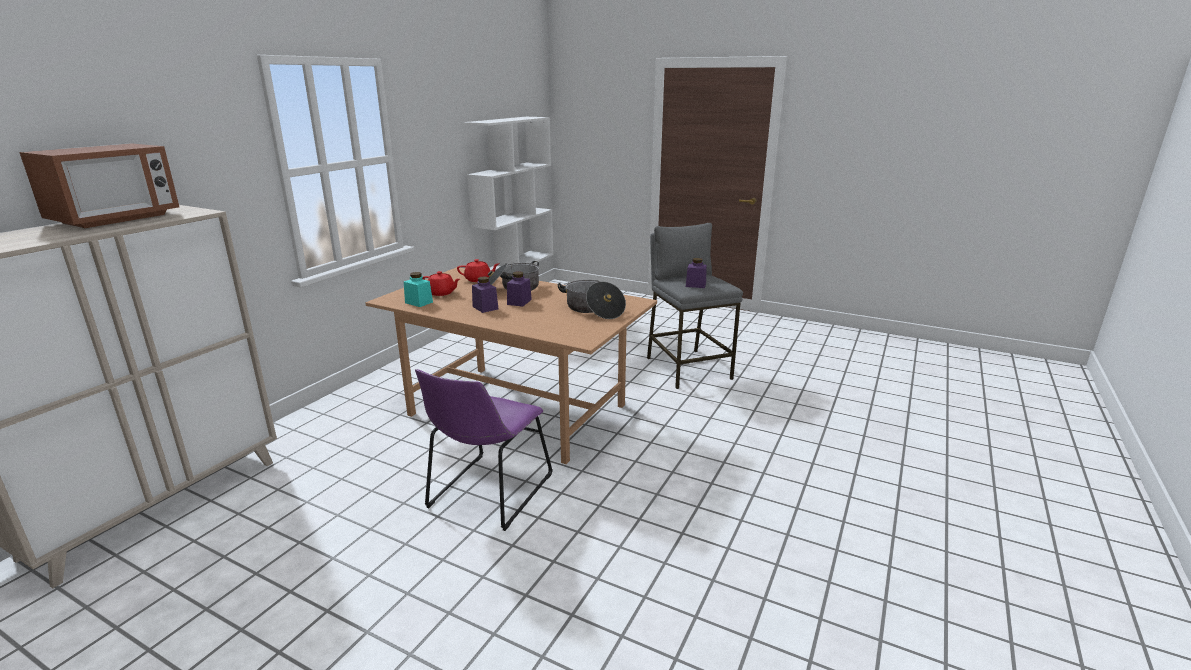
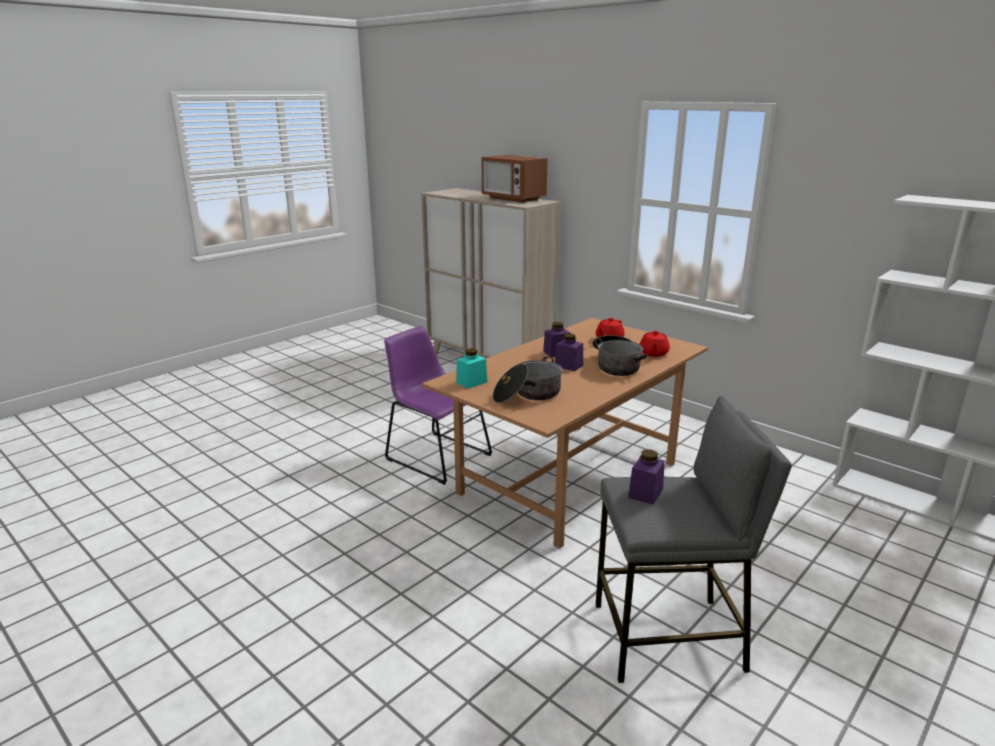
camera: 105 degrees right, 0 degrees up
turquoise jar [404,272,433,307] -> turquoise jar moved to [456,348,487,389]

